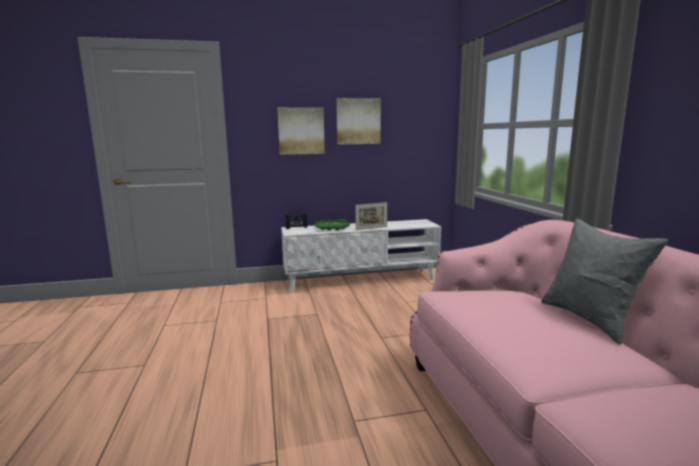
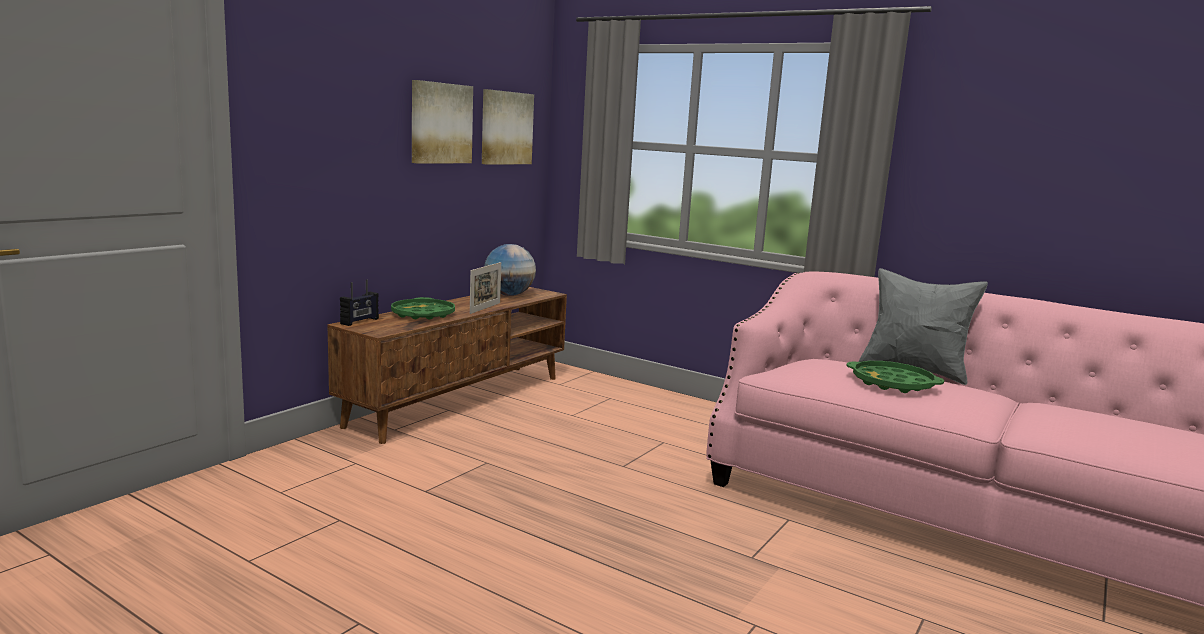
camera: 45 degrees left, 0 degrees up
picture [277,107,325,155] -> picture moved to [482,89,534,164]
white tv stand [281,219,441,293] -> brown tv stand [327,287,567,444]
none -> globe [484,244,536,296]
none -> green tray [846,361,944,393]

